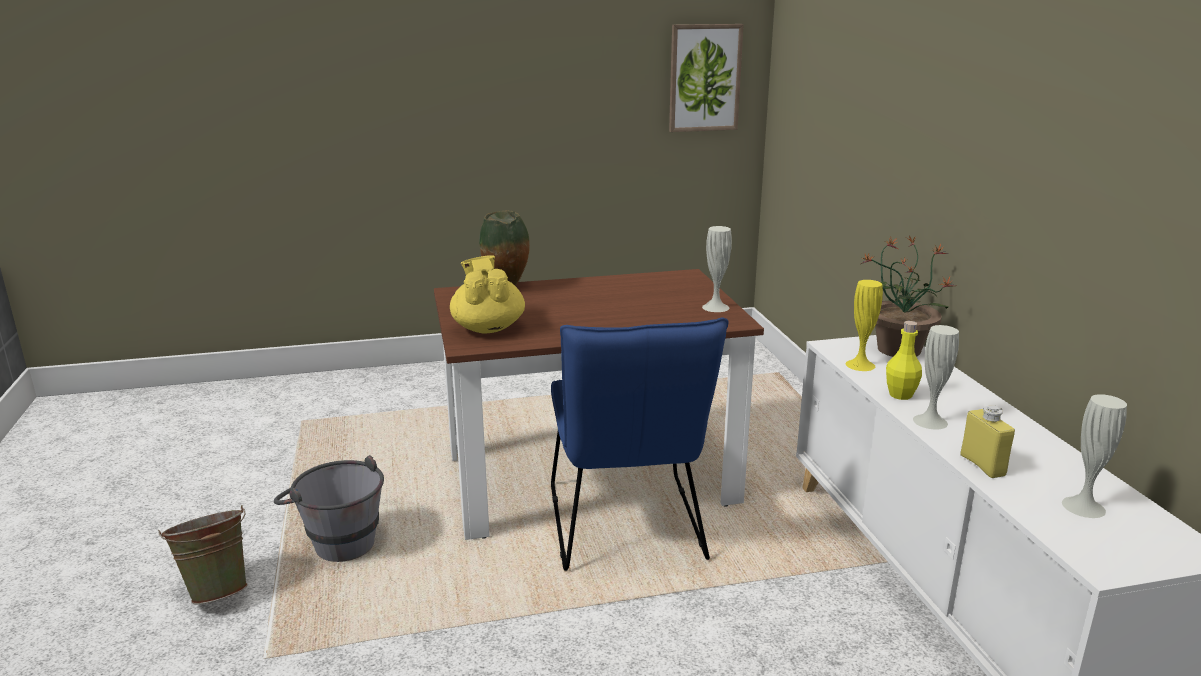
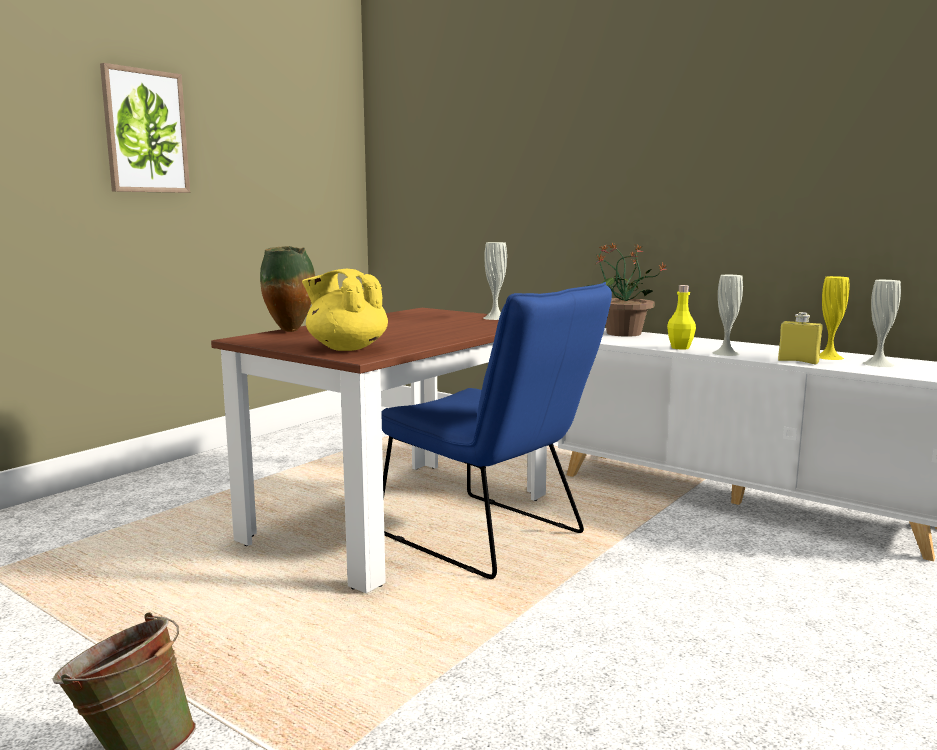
camera: 40 degrees left, 10 degrees down
grey bucket [274,455,384,562] -> none
picture [669,24,744,132] -> picture moved to [100,63,190,193]
yellow vase [846,280,883,371] -> yellow vase moved to [820,276,849,360]

